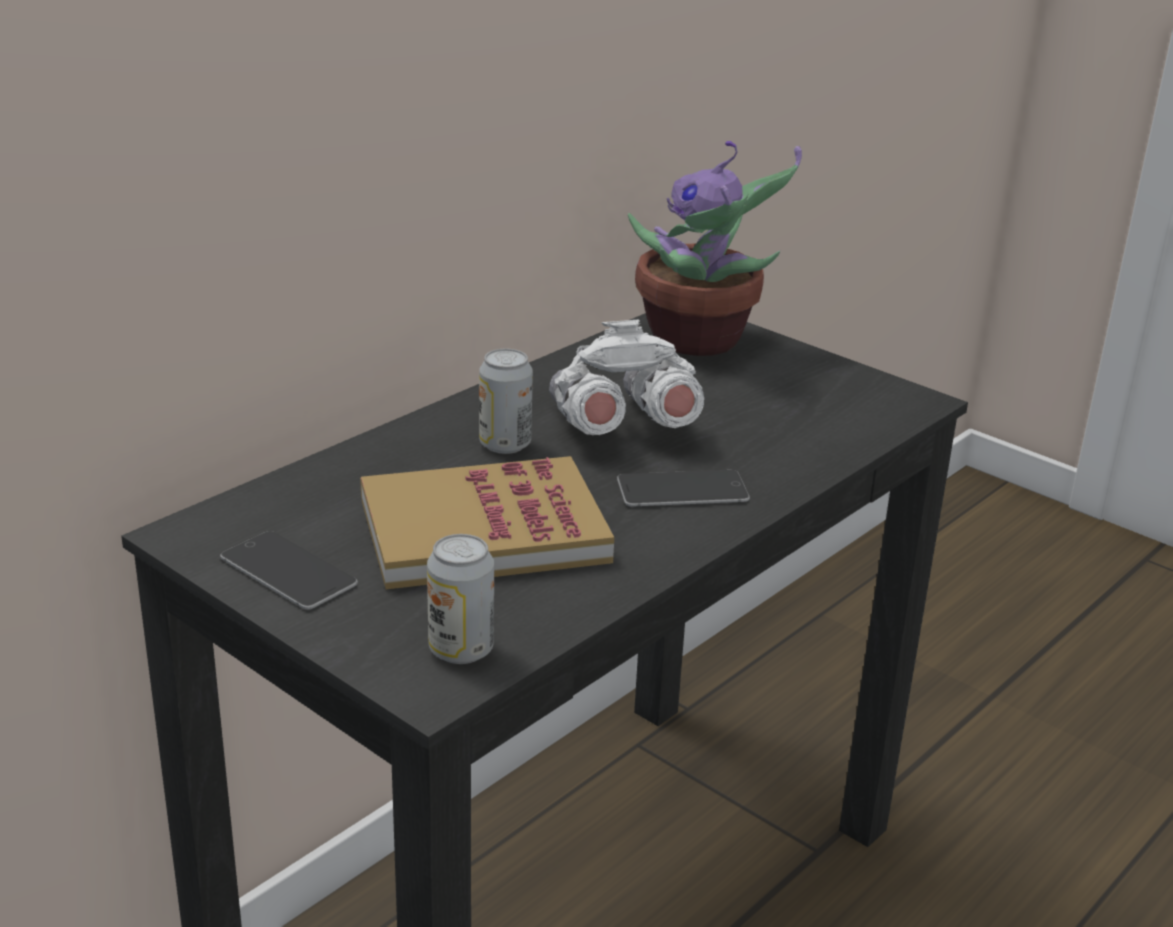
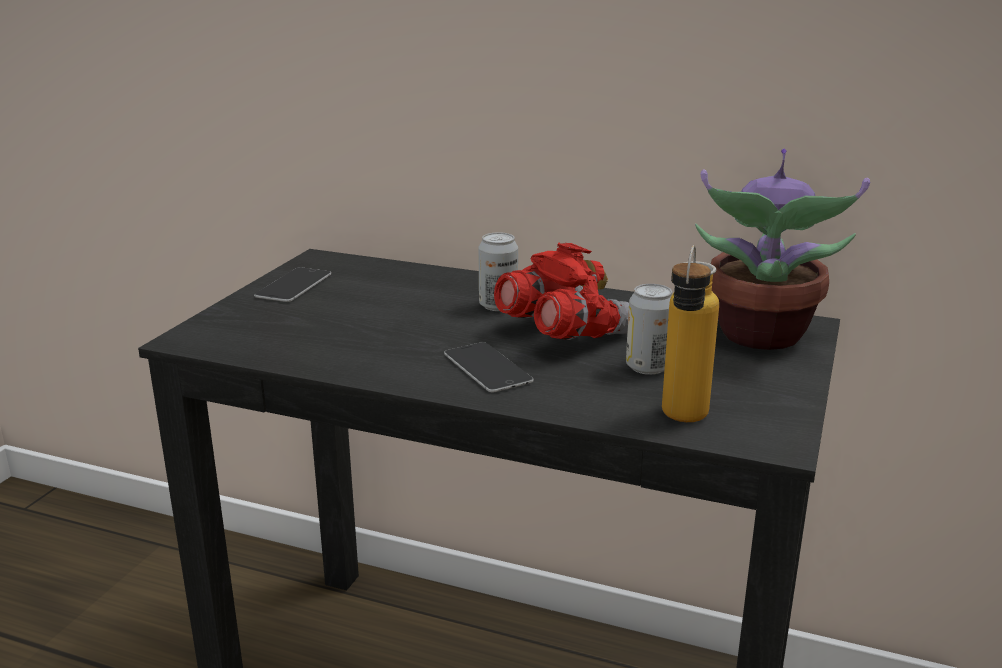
camera: 70 degrees right, 5 degrees down
book [360,456,614,589] -> none
can [427,534,494,664] -> can moved to [626,284,672,375]
white binoculars [549,320,704,435] -> red binoculars [494,243,629,340]
none -> bottle [662,245,719,422]

